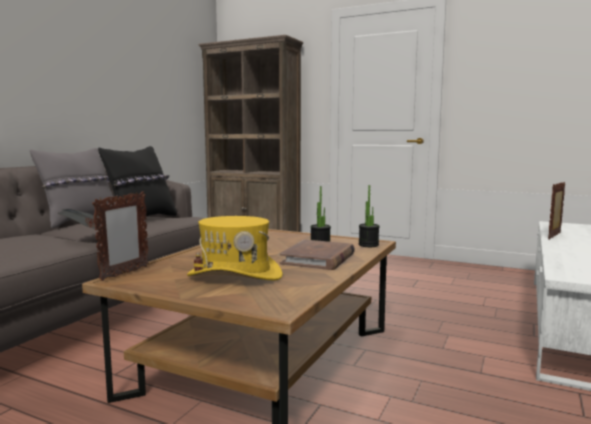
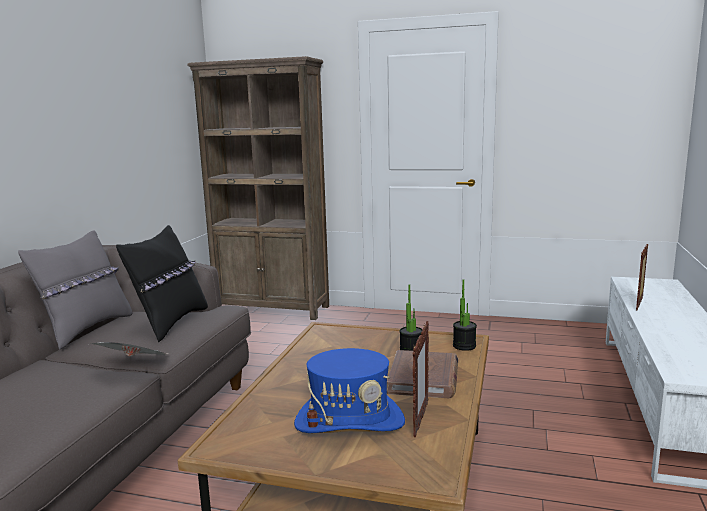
camera: 10 degrees left, 5 degrees up
picture frame [92,192,149,281] -> picture frame moved to [413,321,429,437]
yellow hat [187,216,283,281] -> blue hat [294,348,405,433]

